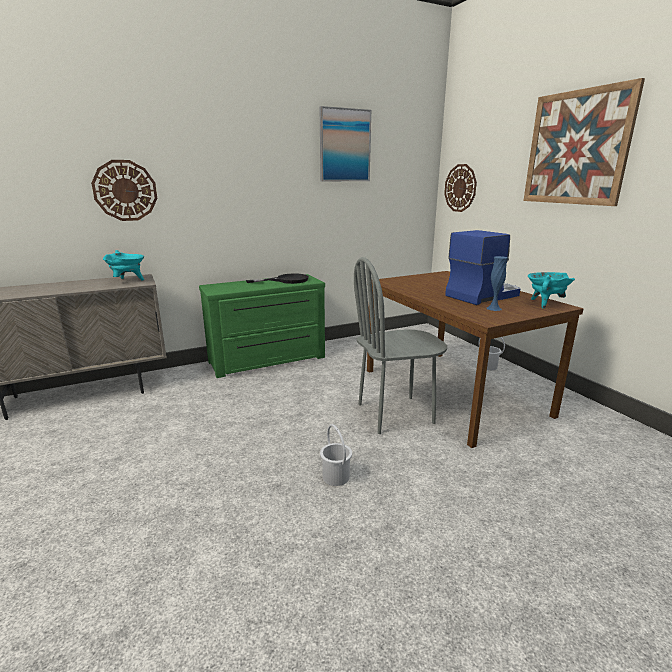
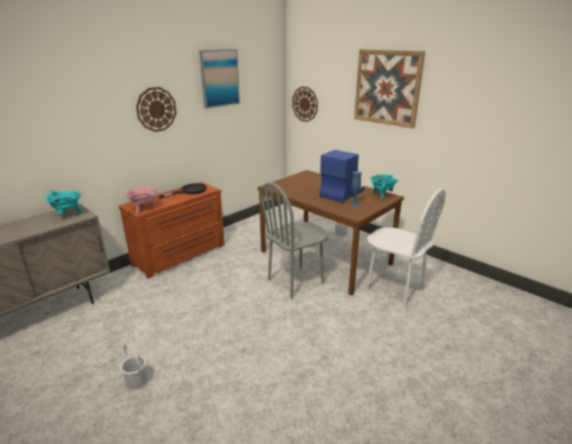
camera: 20 degrees left, 5 degrees up
wall clock [91,160,157,221] -> wall clock moved to [136,87,176,132]
green dresser [199,274,325,378] -> brown dresser [119,182,225,279]
white bucket [320,424,352,486] -> white bucket moved to [120,344,148,390]
none -> pink cooking pot [125,186,158,214]
none -> white chair [366,188,446,308]

